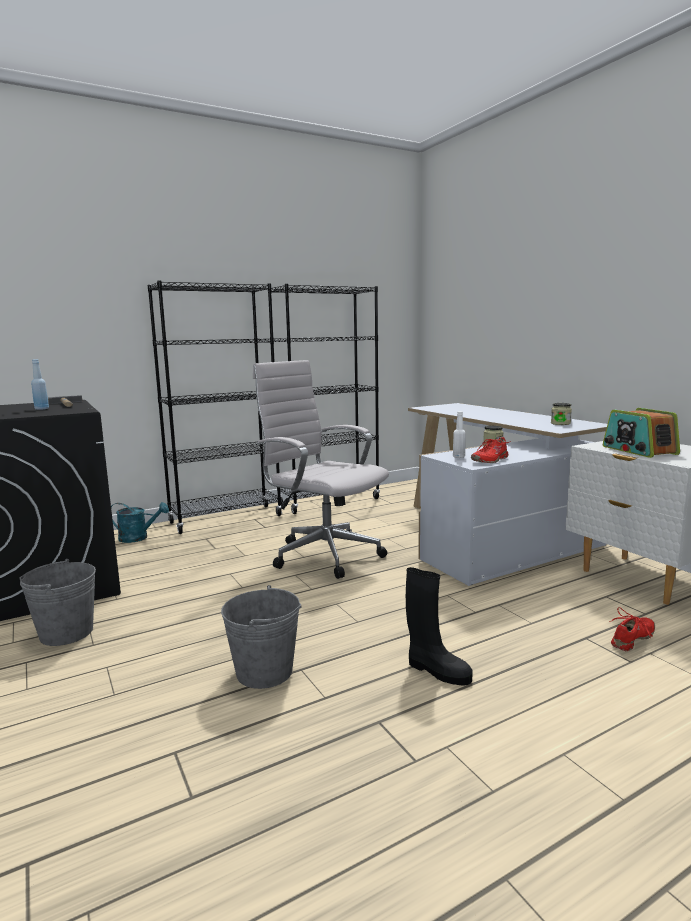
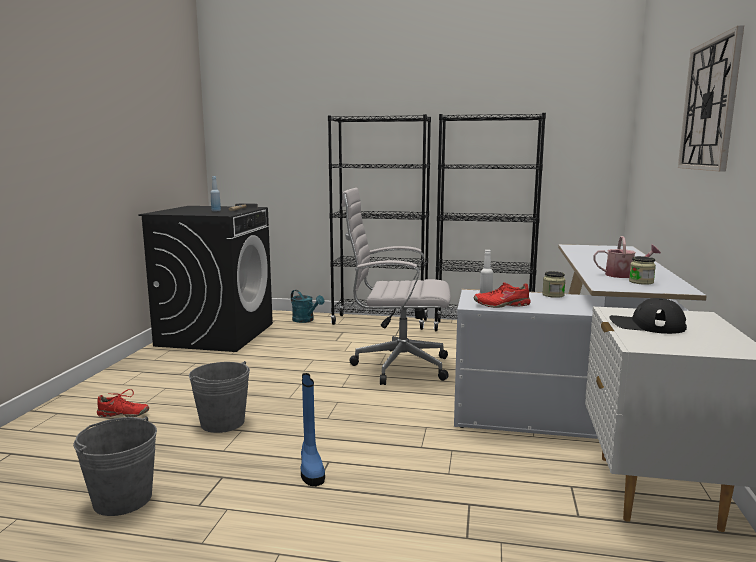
camera: 40 degrees right, 0 degrees up
grey bucket [20,559,96,646] -> grey bucket moved to [73,417,157,516]
white office chair [253,360,389,579] -> white office chair turned 75 degrees counterclockwise [341,188,451,385]
black boot [406,567,473,686] -> blue boot [301,373,325,486]
radio [603,408,680,458] -> black cap [610,298,687,334]
red shoe [609,607,655,651] -> red shoe moved to [97,389,149,417]
none -> watering can [593,236,661,278]
none -> wall clock [678,25,744,172]

